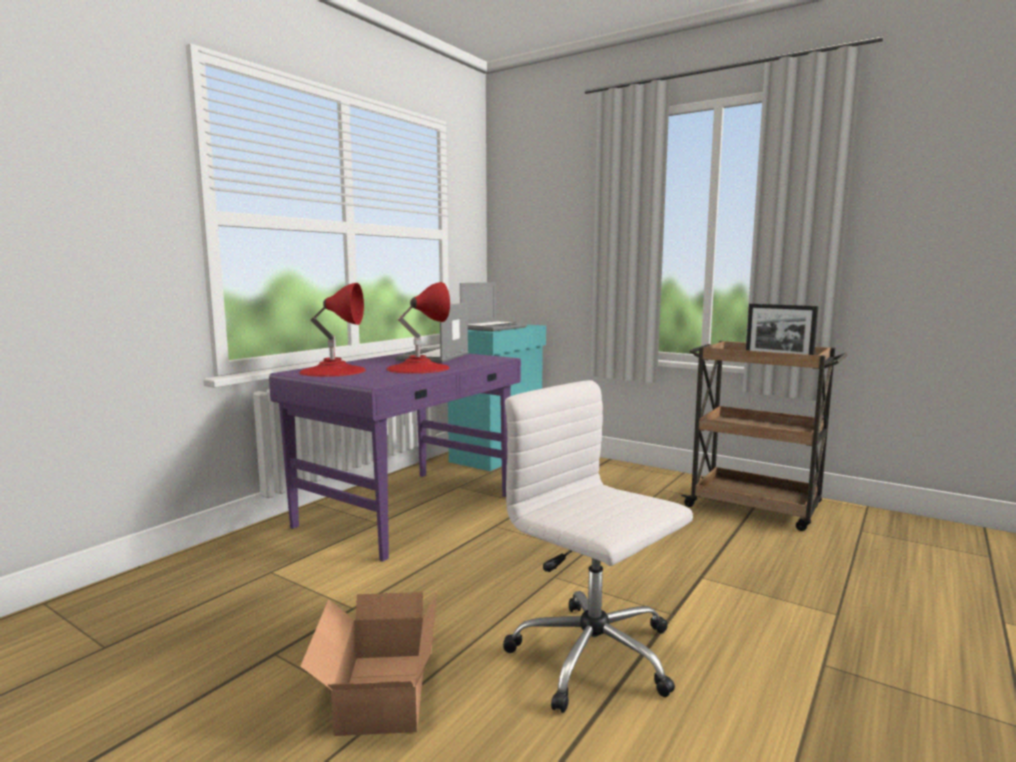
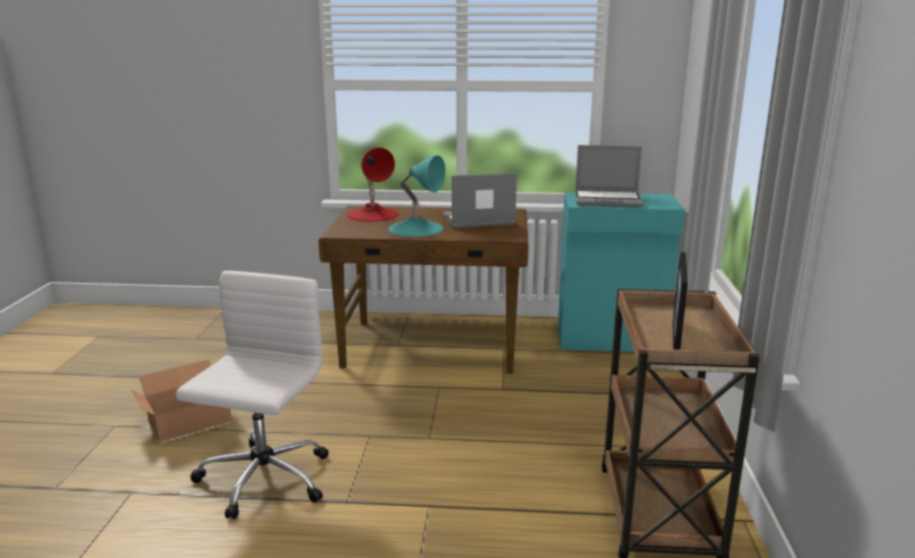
camera: 60 degrees right, 10 degrees up
purple desk [269,352,521,562] -> brown desk [318,206,529,374]
red table lamp [386,282,450,374] -> turquoise table lamp [388,155,445,237]

